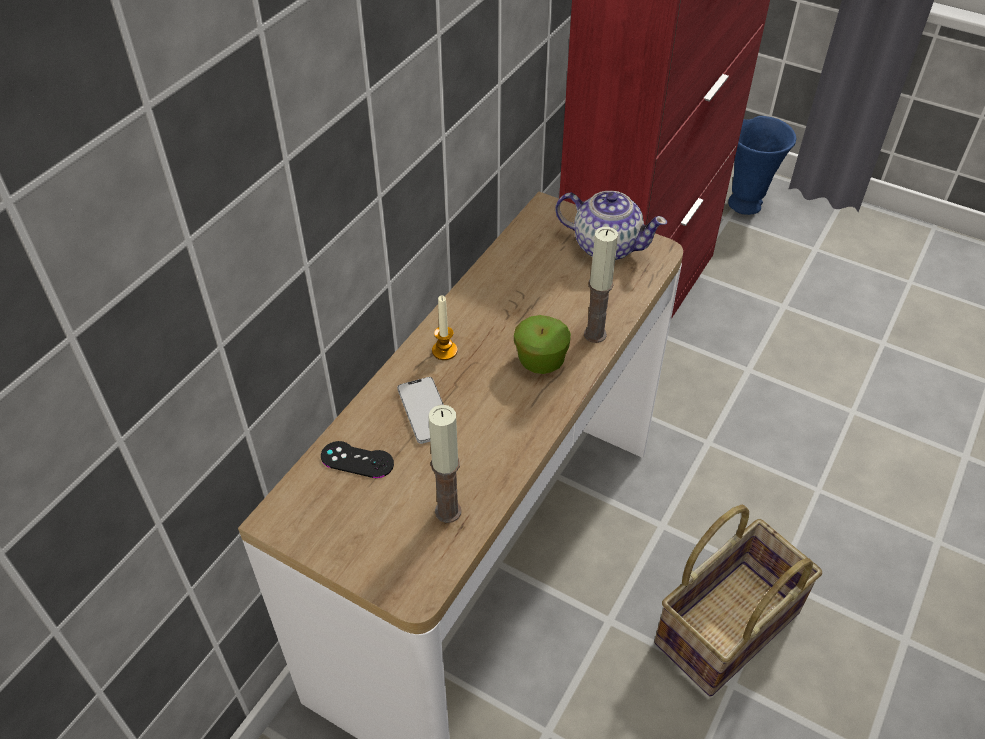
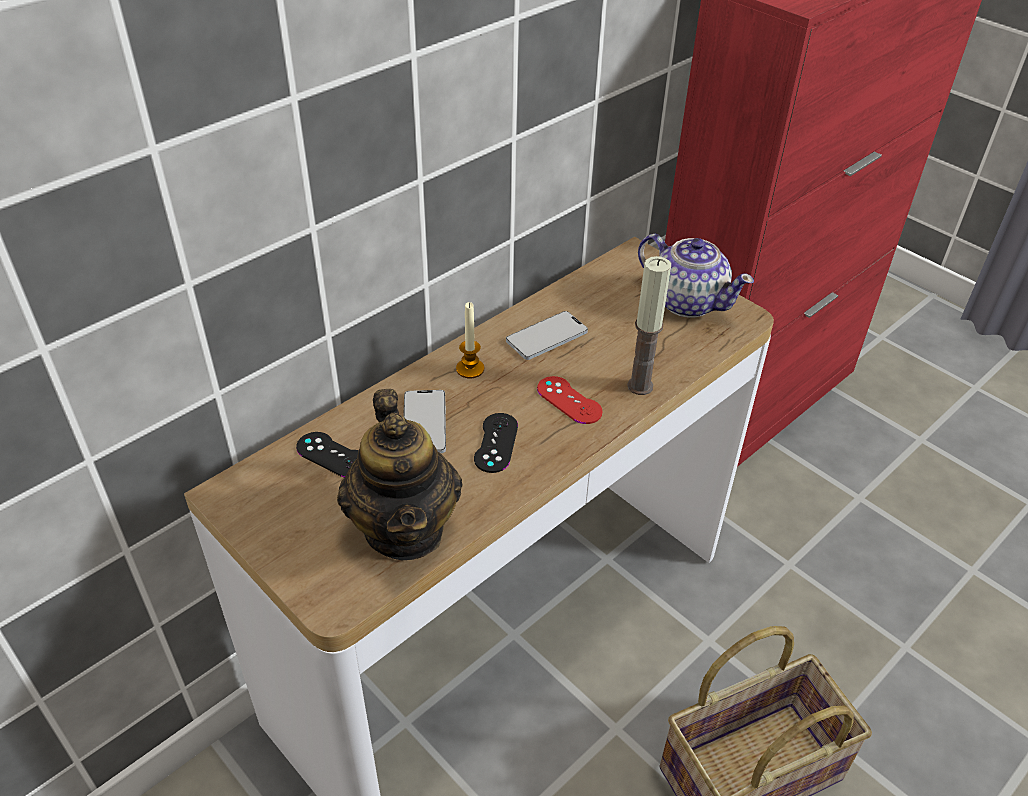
camera: 15 degrees right, 5 degrees down
candle [428,405,461,523] -> teapot [337,389,463,560]
apple [514,315,571,374] -> red game controller [537,376,603,424]
blue vase [728,116,797,215] -> none
none -> black game controller [474,413,518,473]
none -> phone [506,311,588,360]

